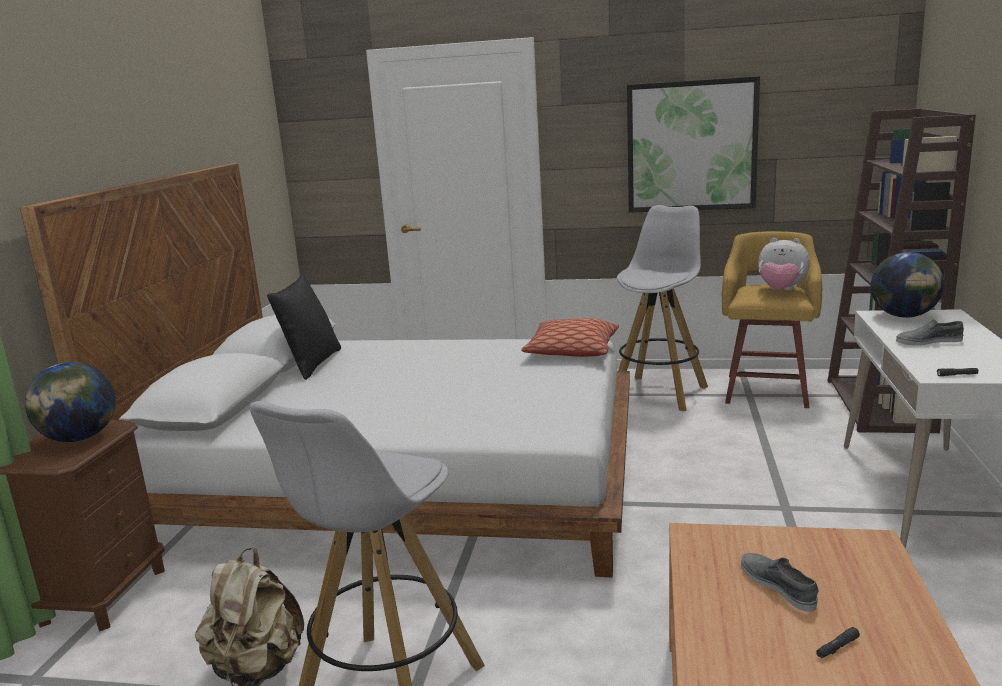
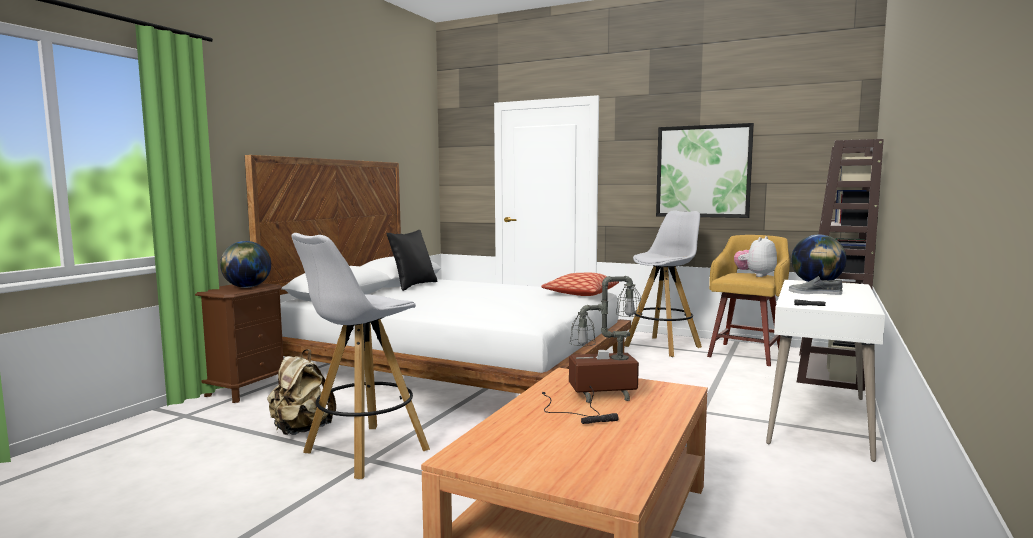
camera: 15 degrees right, 10 degrees down
grey shoe [741,553,819,612] -> table lamp [542,276,643,417]
plush toy [758,238,810,290] -> plush toy turned 90 degrees clockwise [734,236,777,277]

